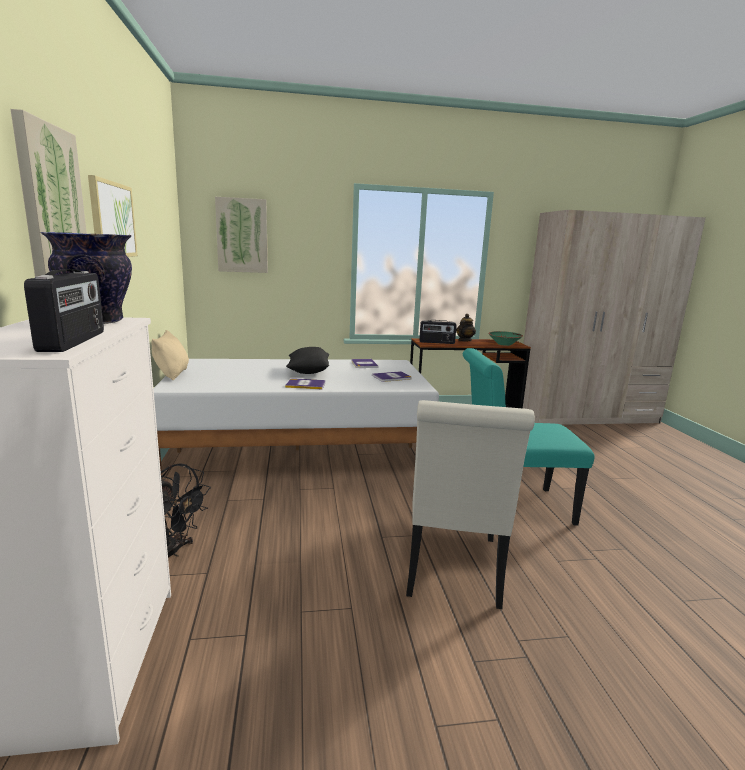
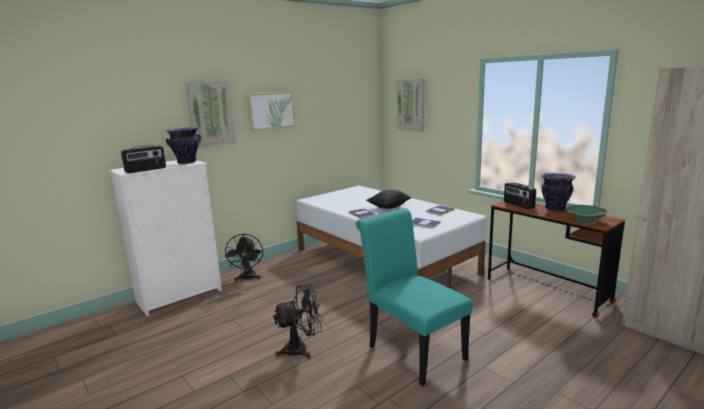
camera: 60 degrees right, 0 degrees up
beige pillow [152,330,189,381] -> none
white chair [406,400,535,609] -> black fan [273,284,323,358]
teapot [456,314,476,341] -> vase [542,173,576,212]

